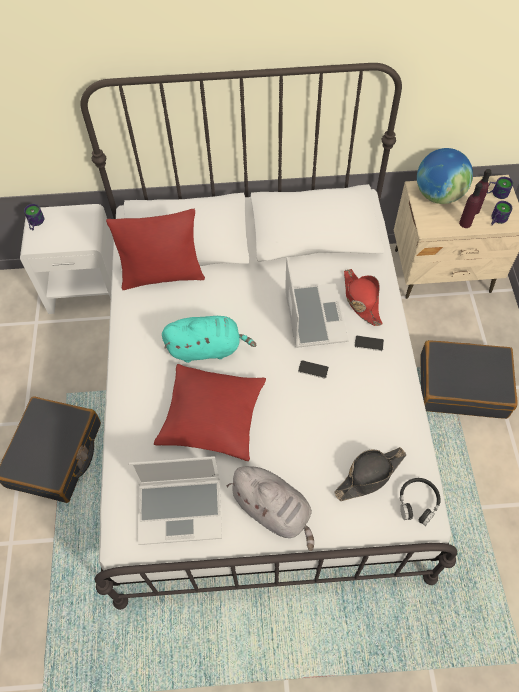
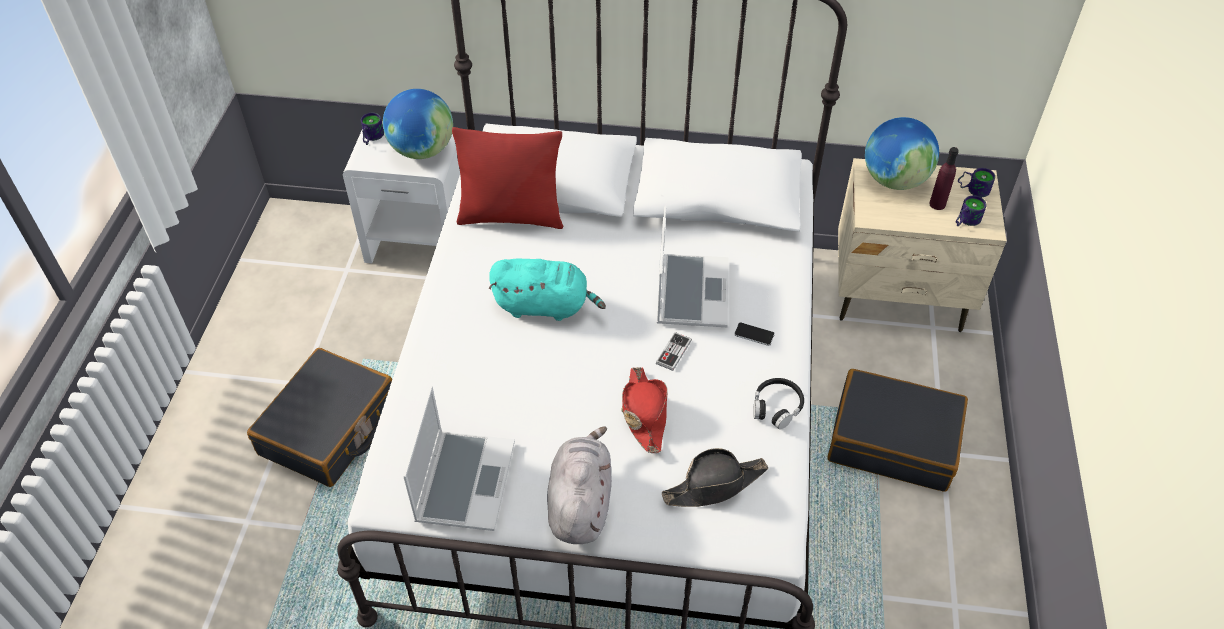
camera: 10 degrees right, 10 degrees down
laptop [129,456,222,545] -> laptop turned 90 degrees counterclockwise [403,386,515,531]
red pillow [154,364,266,461] -> none
grey plush toy [227,466,314,551] -> grey plush toy turned 135 degrees counterclockwise [547,427,612,544]
phone [298,360,329,379] -> game controller [656,332,692,371]
red hat [344,269,383,326] -> red hat moved to [621,367,668,453]
black headphones [400,478,441,526] -> black headphones moved to [753,378,804,429]
purple bottle [459,183,483,228] -> none
none -> globe [383,89,453,159]

